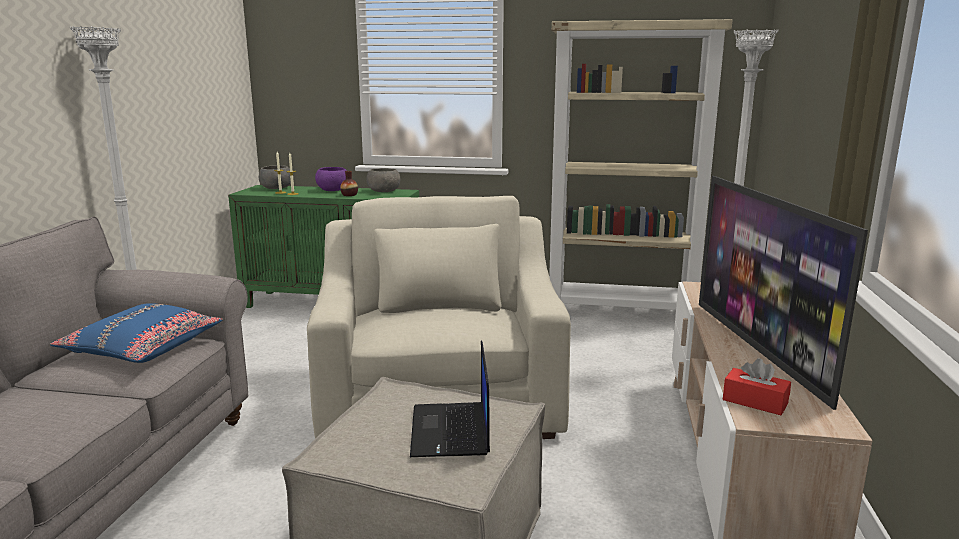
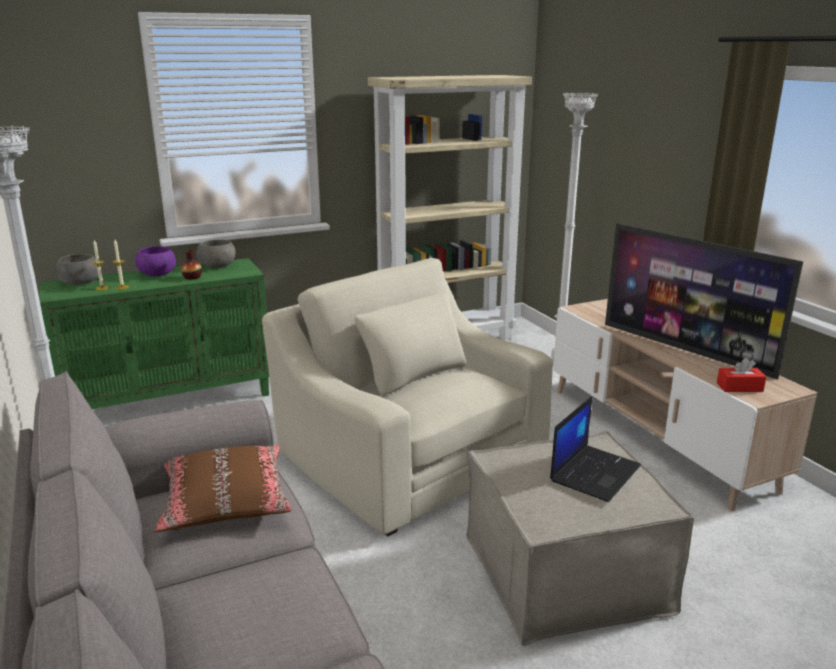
camera: 35 degrees left, 5 degrees up
blue pillow [50,303,223,363] -> brown pillow [154,445,292,532]
laptop [410,341,490,457] -> laptop turned 105 degrees counterclockwise [550,396,641,502]

